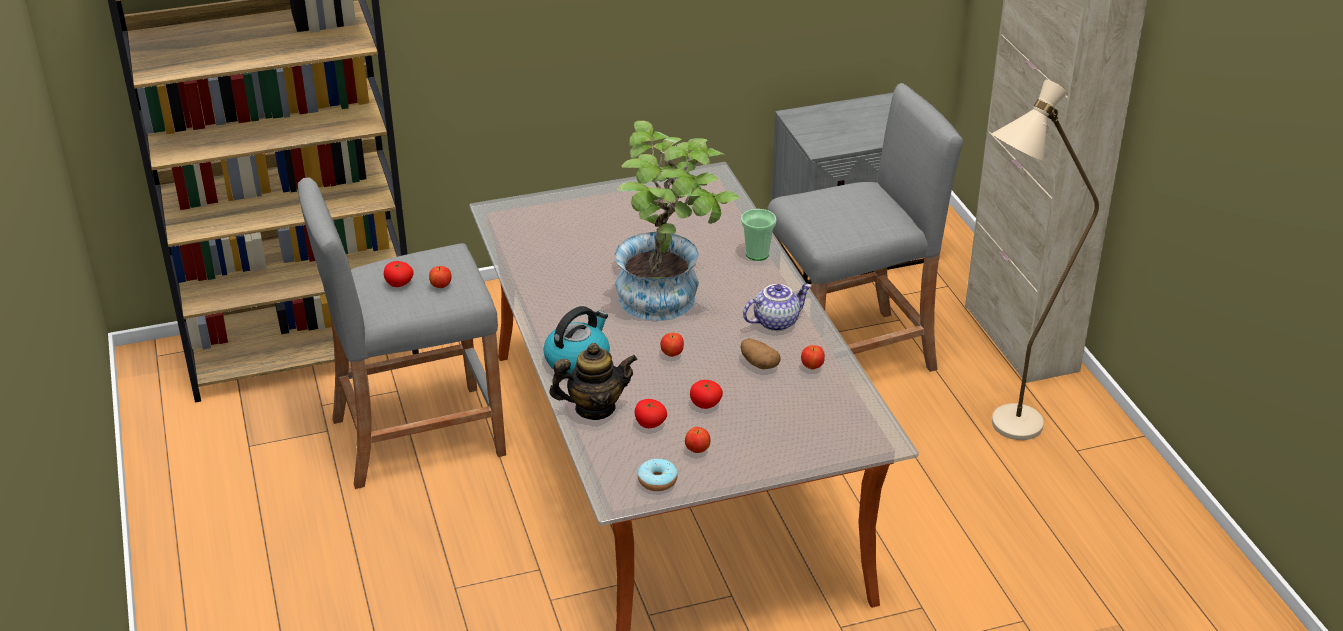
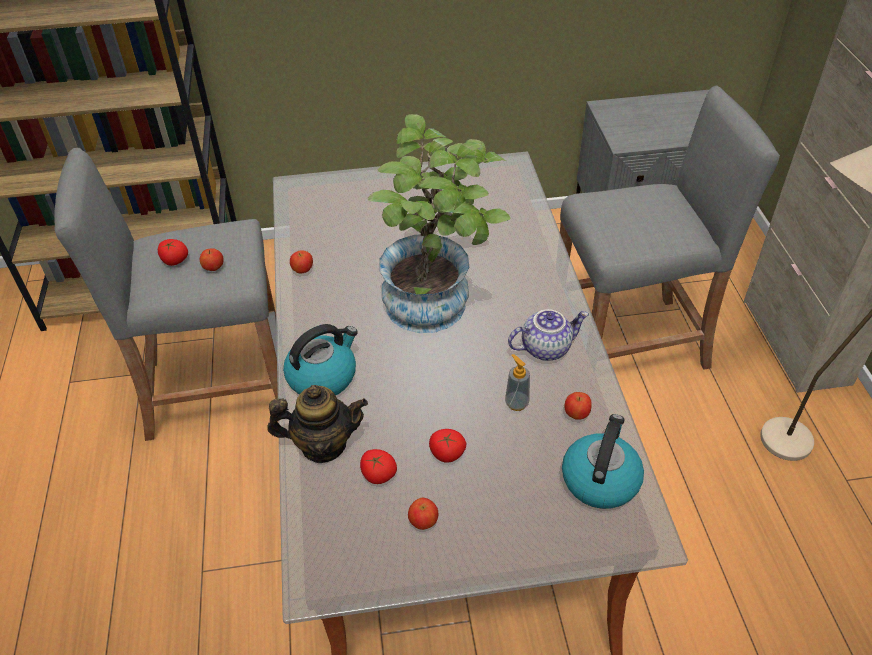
camera: 10 degrees right, 10 degrees up
donut [637,459,678,491] -> none
apple [661,333,684,357] -> apple moved to [290,250,313,274]
cup [741,209,776,261] -> none
potato [741,338,781,369] -> soap dispenser [505,354,530,411]
none -> kettle [562,414,644,509]

